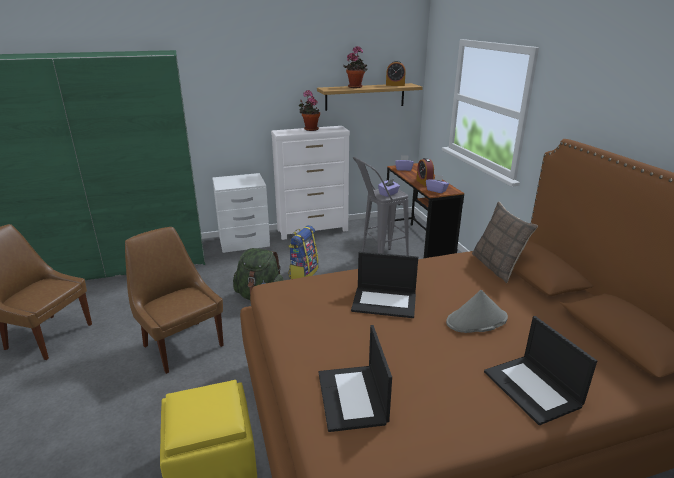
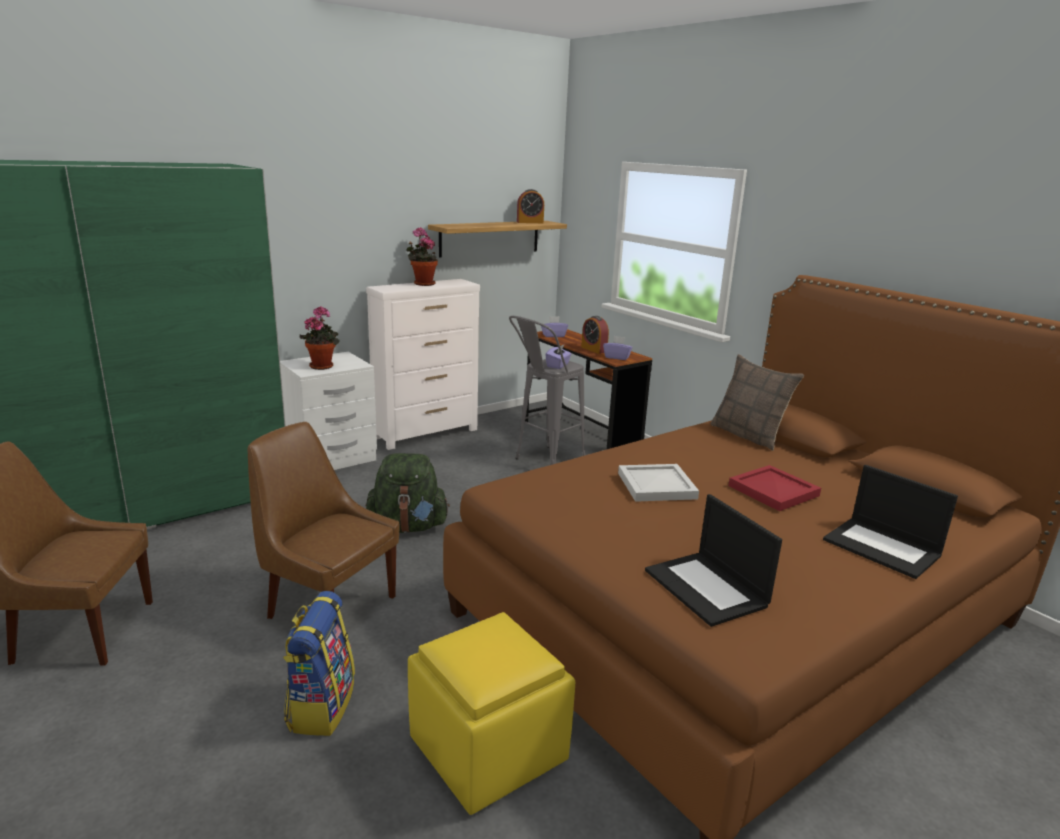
camera: 20 degrees left, 5 degrees down
backpack [288,225,319,279] -> backpack moved to [283,591,355,736]
potted plant [343,47,367,88] -> potted plant moved to [300,306,340,370]
laptop [351,251,418,318] -> white tray [618,464,699,502]
grey hat [446,290,508,333] -> red tray [728,465,821,511]

